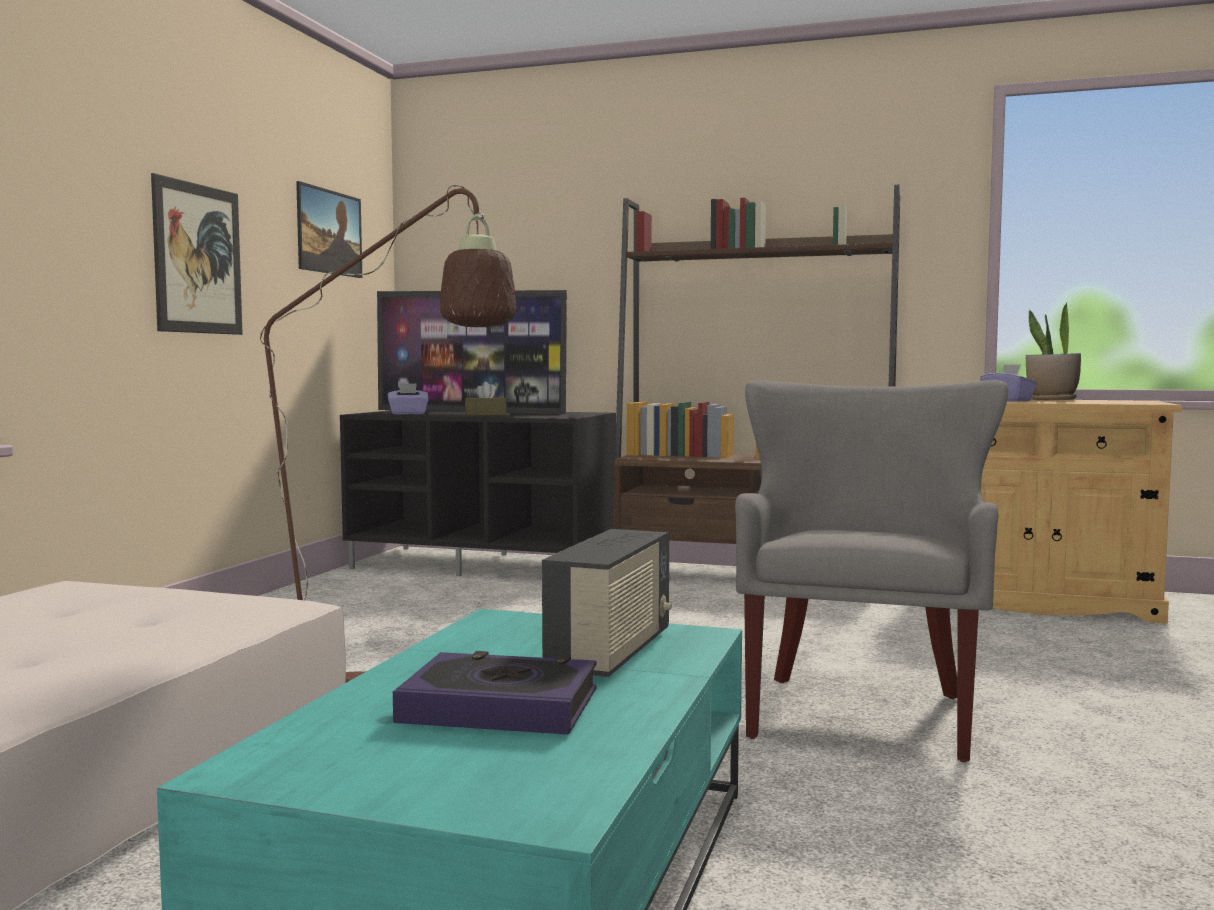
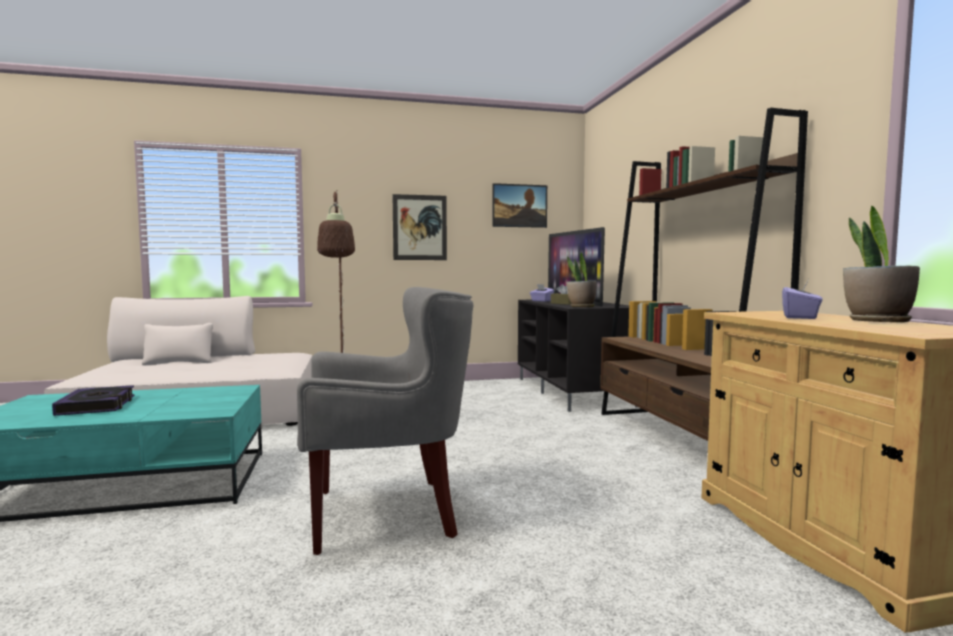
camera: 60 degrees right, 0 degrees up
radio [542,529,672,677] -> none
none -> potted plant [567,252,597,307]

